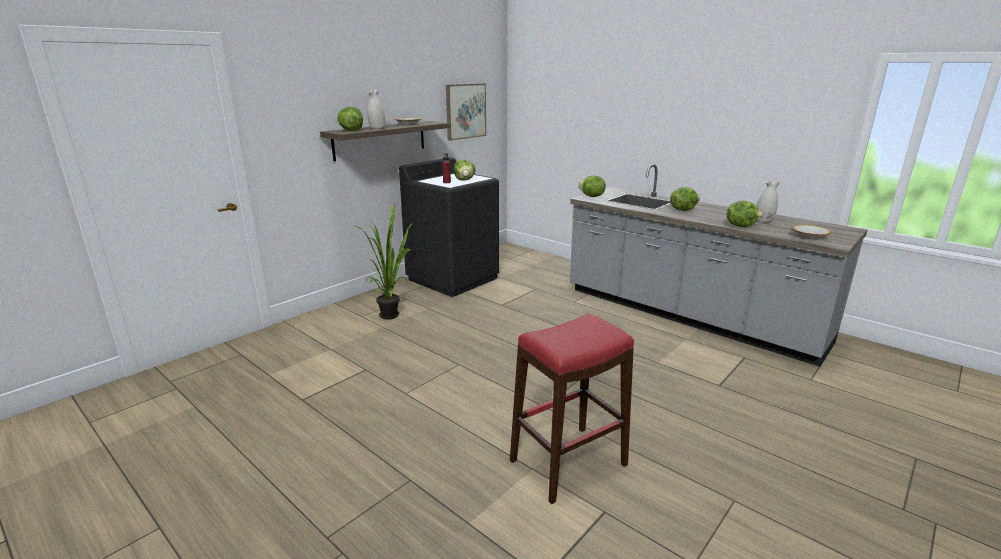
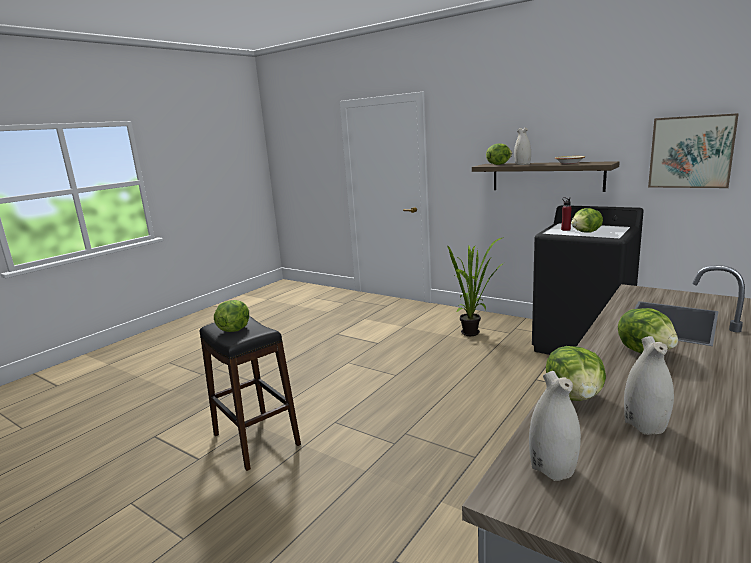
camera: 85 degrees right, 5 degrees down
red stool [510,314,634,504] -> black stool [200,315,301,471]
lettuce [578,176,606,197] -> lettuce moved to [214,300,249,332]
bowl [792,225,832,239] -> white vase [529,371,581,481]

